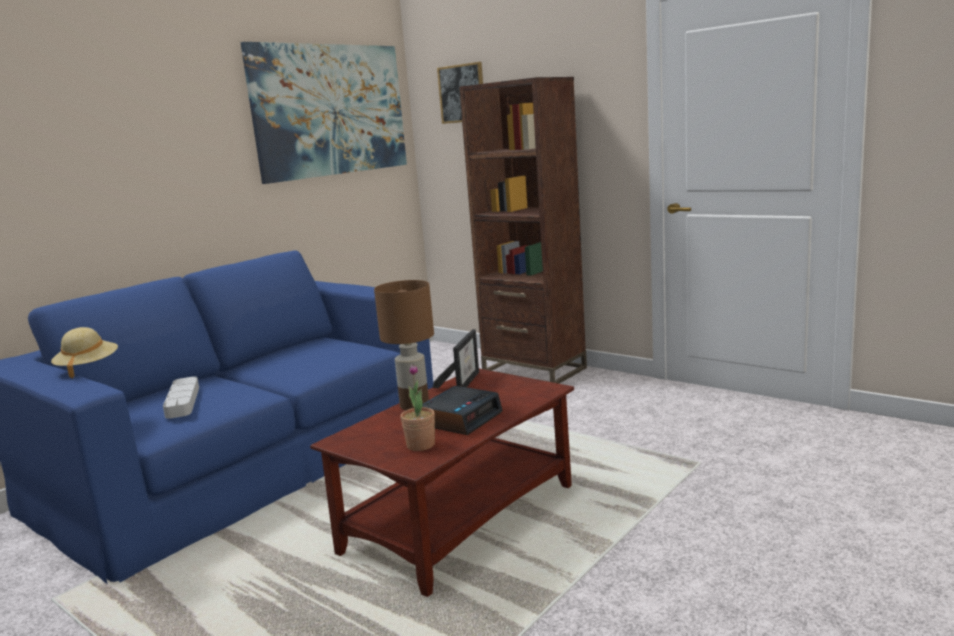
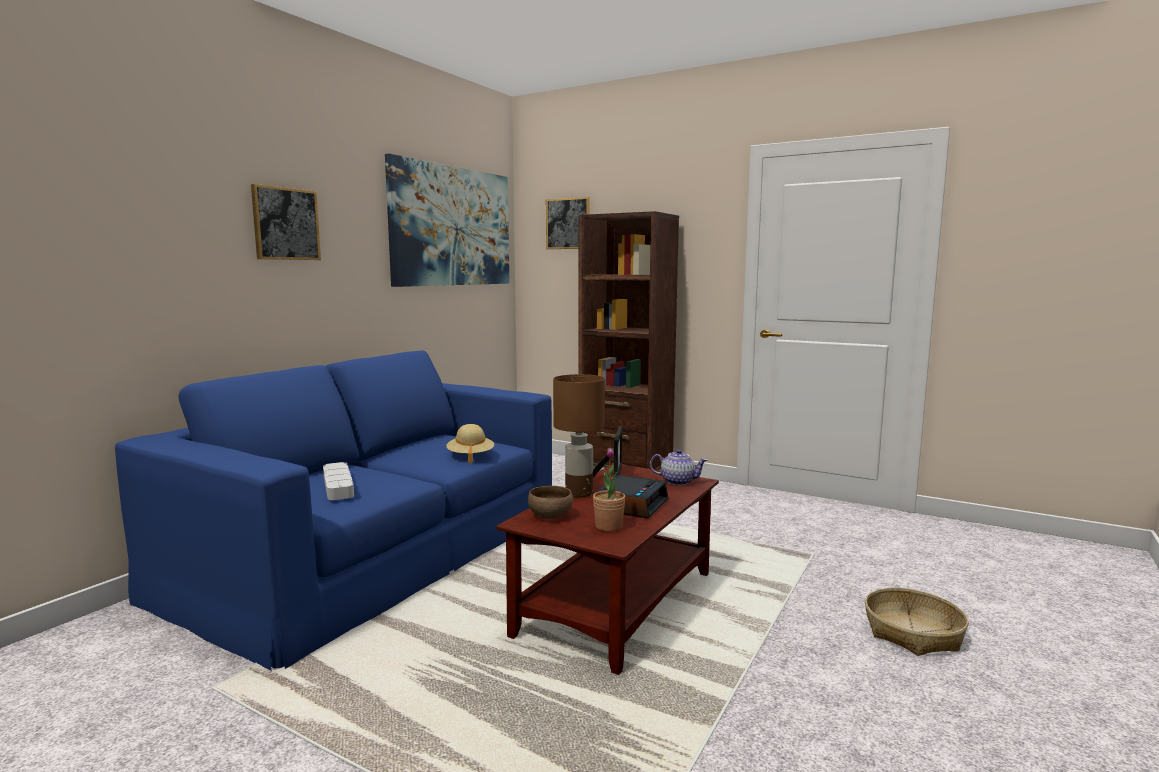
camera: 10 degrees left, 5 degrees down
beige hat [51,327,118,378] -> beige hat moved to [446,424,494,464]
none -> picture [251,184,321,260]
none -> brown bowl [528,486,573,518]
none -> teapot [650,449,707,485]
none -> basket [865,588,969,656]

